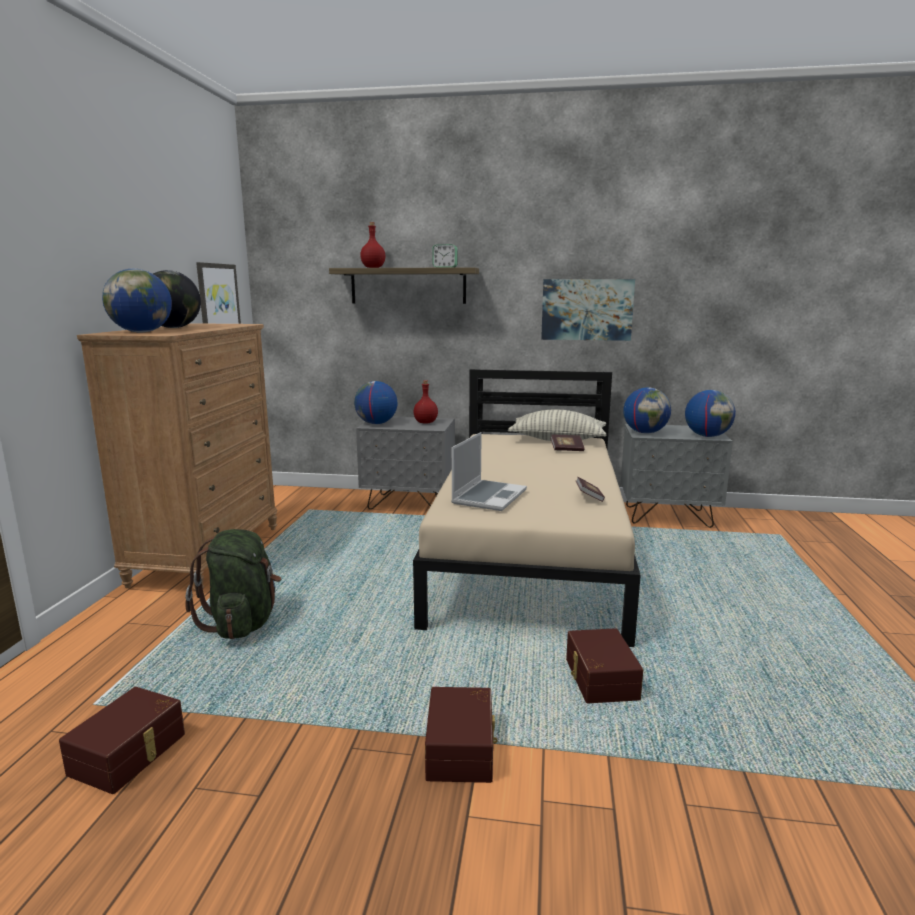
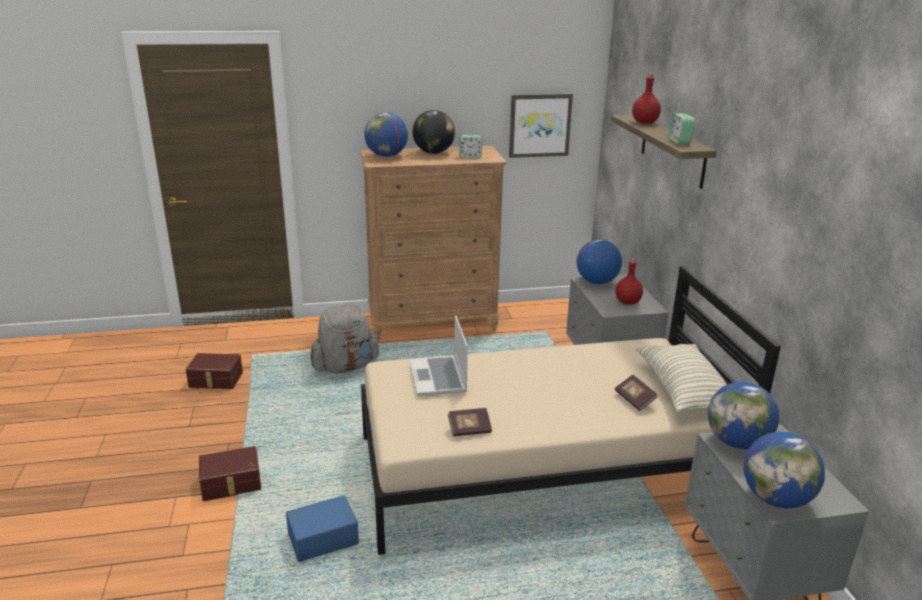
camera: 70 degrees right, 10 degrees up
green backpack [185,529,281,639] -> grey backpack [310,304,380,373]
laptop [451,432,527,511] -> laptop turned 75 degrees clockwise [410,315,468,396]
picture [541,279,635,341] -> none
brown storage box [566,628,643,703] -> blue storage box [286,495,359,562]
none -> alarm clock [459,135,482,158]

